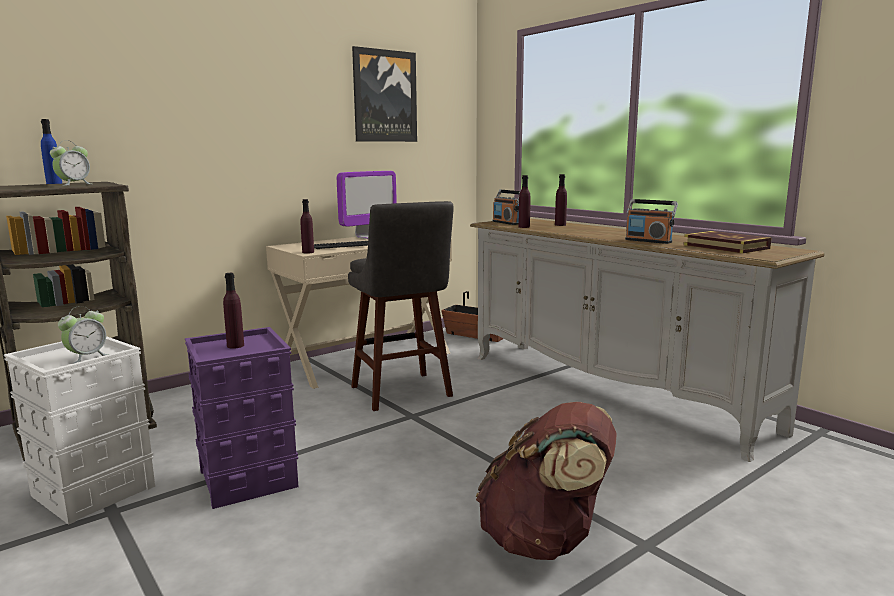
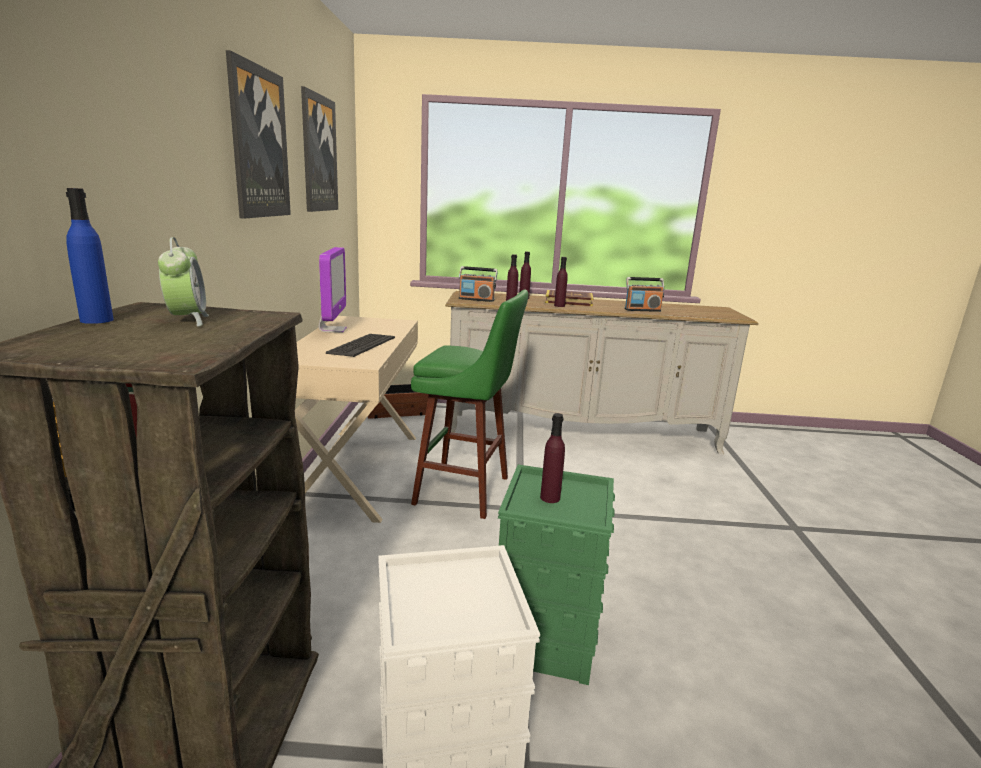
camera: 50 degrees left, 5 degrees up
alarm clock [58,306,109,363] -> none
purple storage box [185,327,298,509] -> green storage box [498,465,615,685]
purple bottle [301,199,314,254] -> purple bottle moved to [554,257,568,307]
grey stool [348,201,454,411] -> green stool [411,290,529,519]
brown backpack [476,402,617,560] -> none
book [684,231,771,253] -> book moved to [545,290,594,306]
none -> picture [226,50,291,219]

